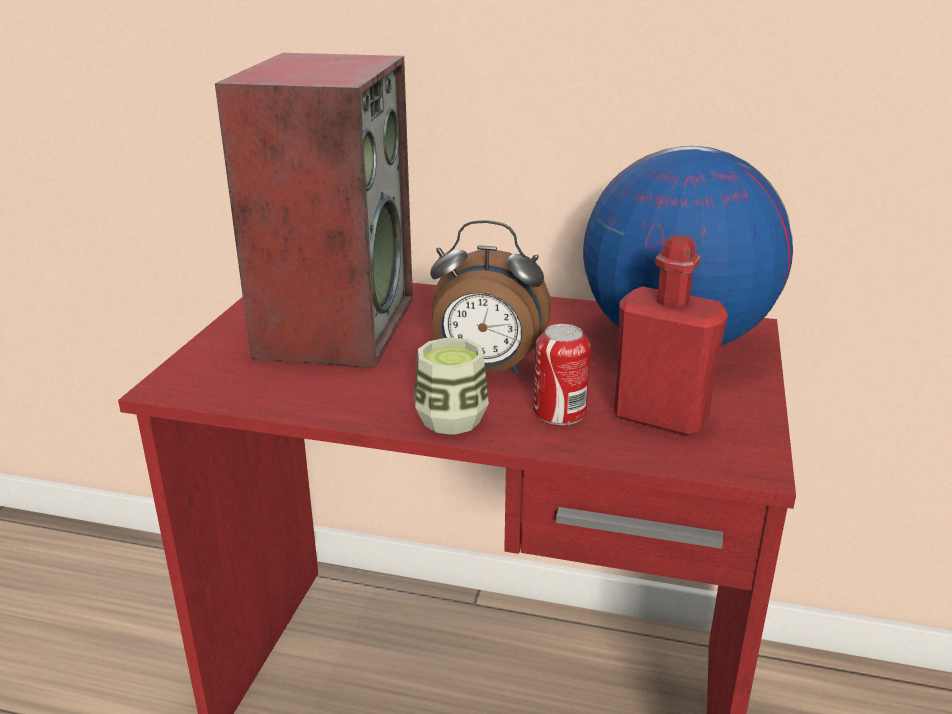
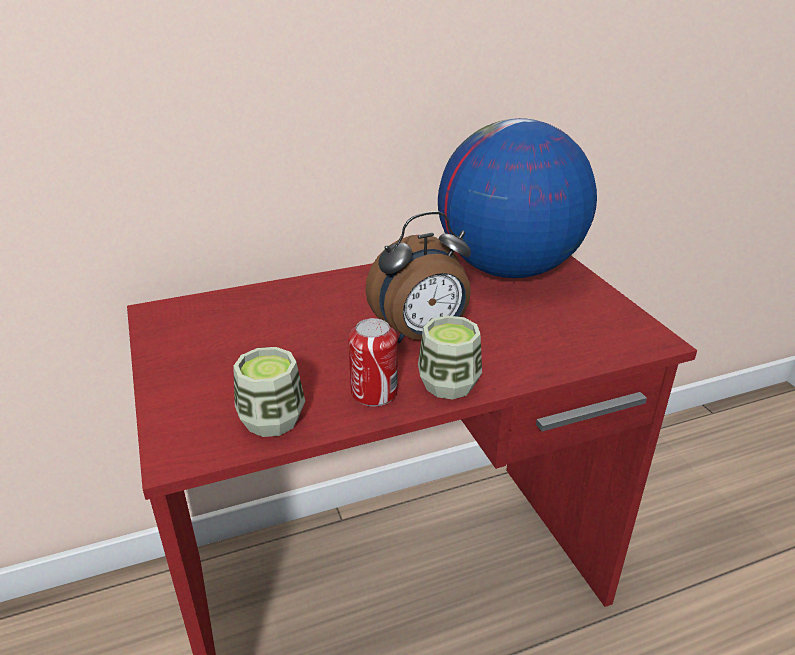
camera: 35 degrees left, 5 degrees up
speaker [215,53,413,368] -> none
can [533,324,591,425] -> can moved to [348,318,397,407]
red bottle [614,235,728,436] -> none
none -> cup [233,347,305,437]

